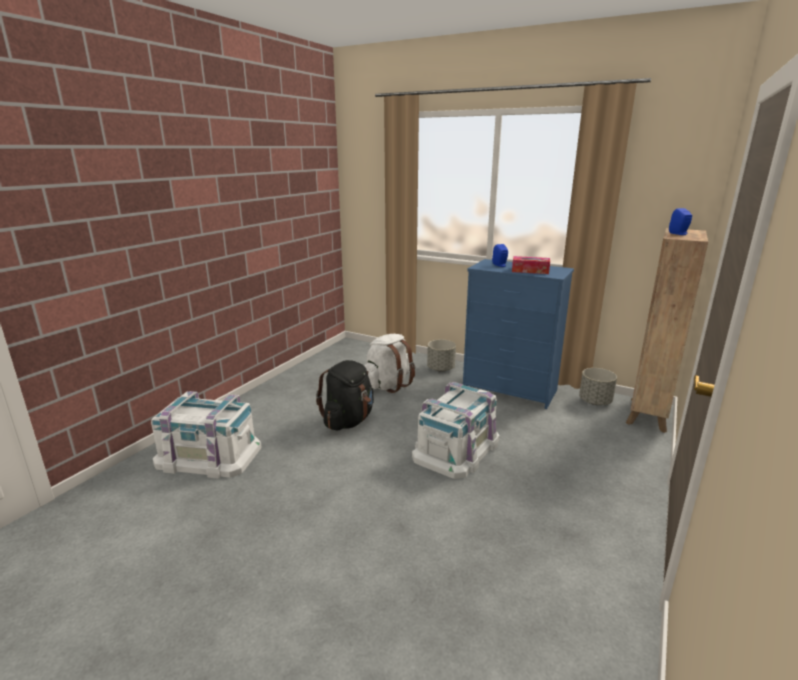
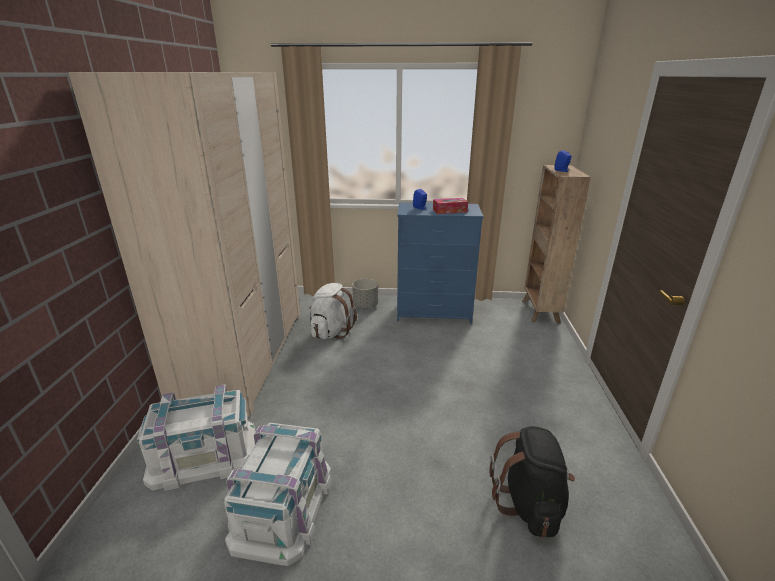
camera: 25 degrees left, 5 degrees up
black backpack [316,360,374,431] -> black backpack moved to [490,426,575,538]
white storage box [412,382,500,479] -> white storage box moved to [224,423,331,566]
grey planter [579,368,617,405] -> none
none -> beige wardrobe [68,72,300,417]

